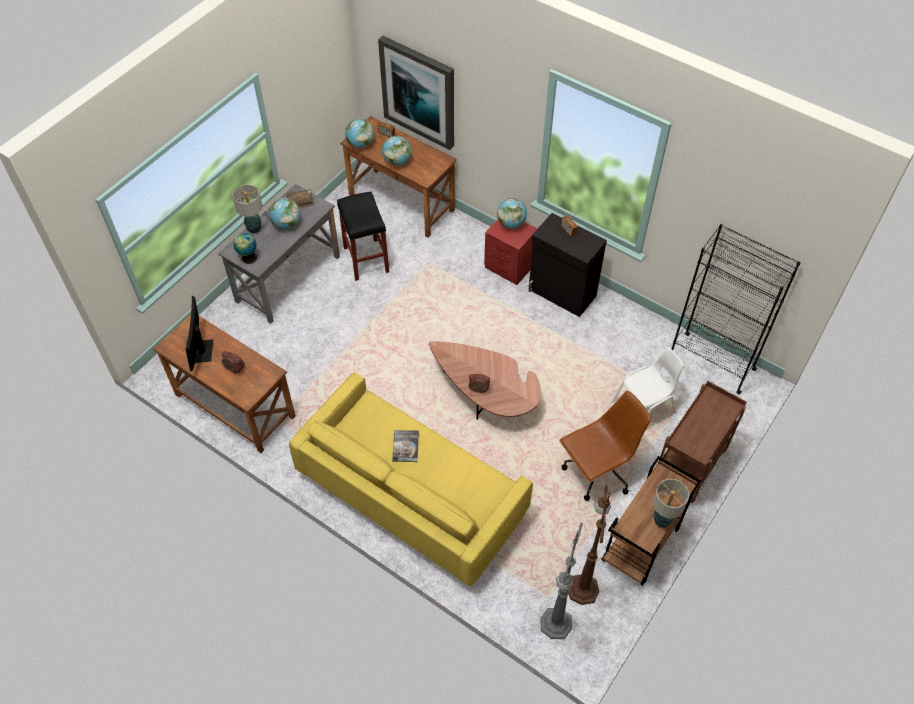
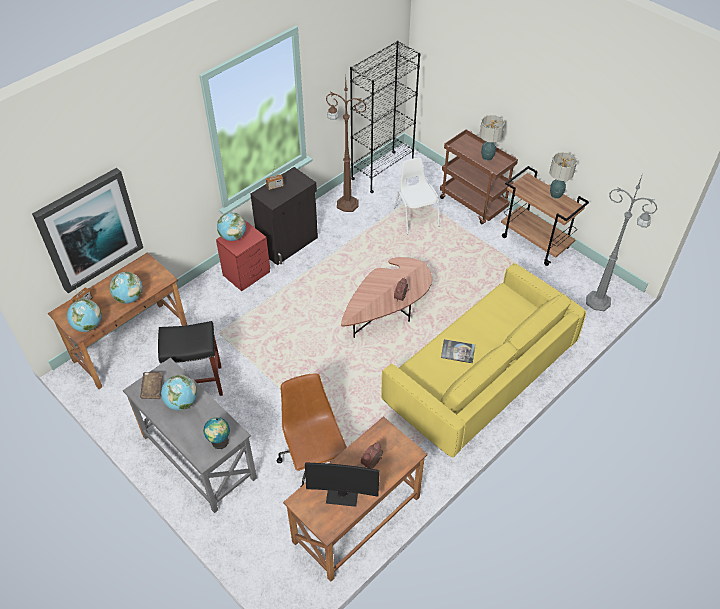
camera: 80 degrees left, 5 degrees down
table lamp [232,184,262,234] -> table lamp moved to [480,115,505,161]
brown office chair [560,391,651,501] -> brown office chair moved to [276,373,347,486]
brown floor lamp [569,485,611,605] -> brown floor lamp moved to [326,78,367,212]

